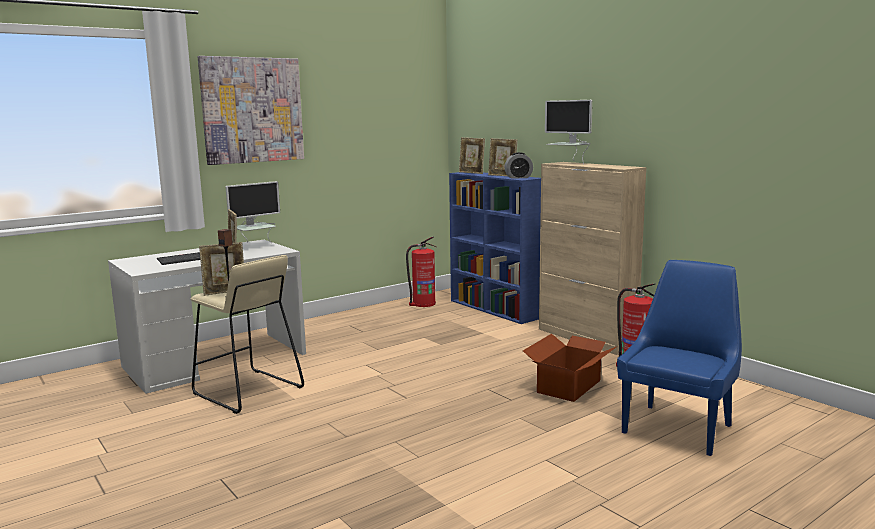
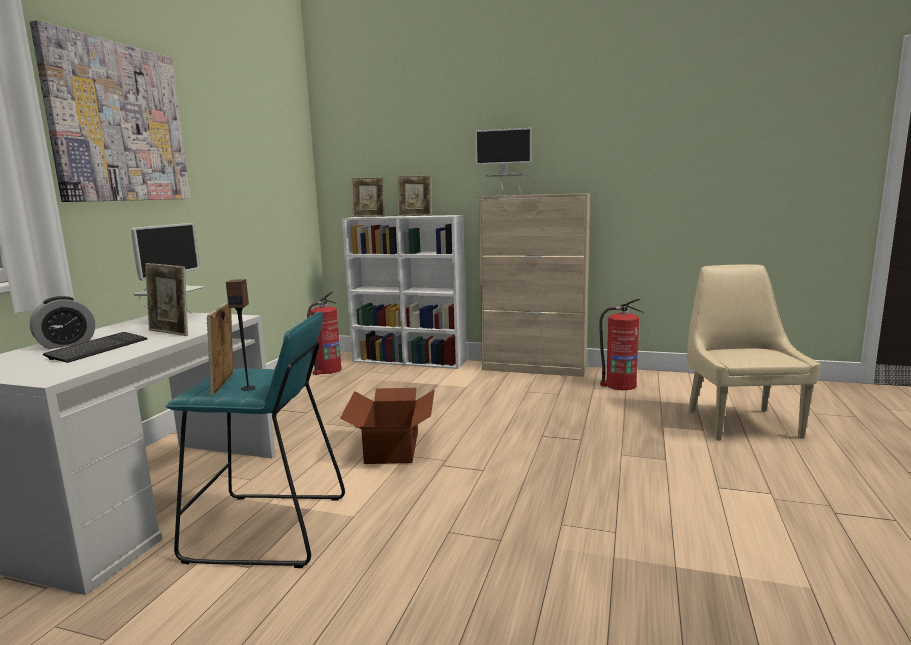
camera: 35 degrees left, 0 degrees up
beige stool [190,255,304,414] -> turquoise stool [166,312,345,568]
picture frame [199,242,244,296] -> picture frame turned 150 degrees clockwise [206,301,233,396]
blue bookcase [449,172,541,324] -> white bookcase [342,215,467,369]
alarm clock [504,152,533,179] -> alarm clock moved to [30,296,95,349]
cardboard box [523,334,616,402] -> cardboard box moved to [340,388,435,464]
blue chair [617,260,742,456] -> beige chair [687,265,821,441]

